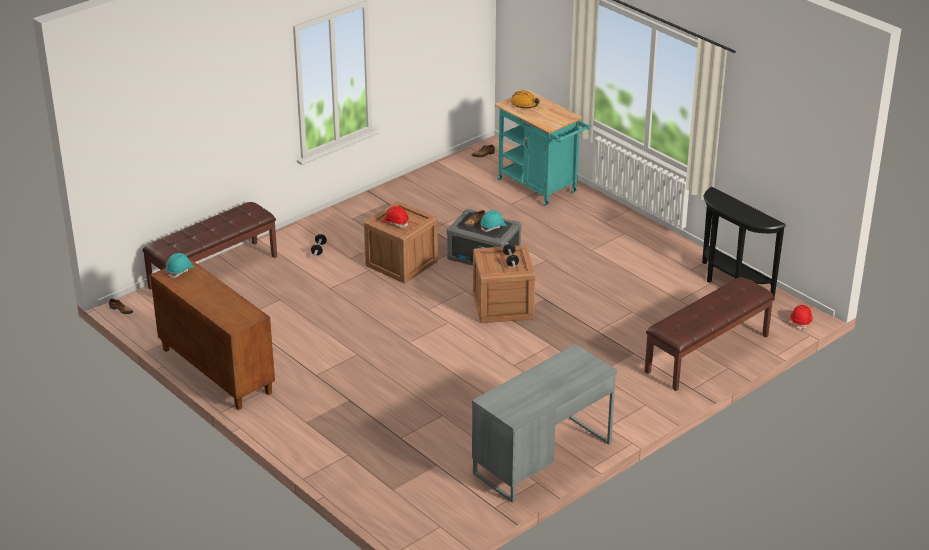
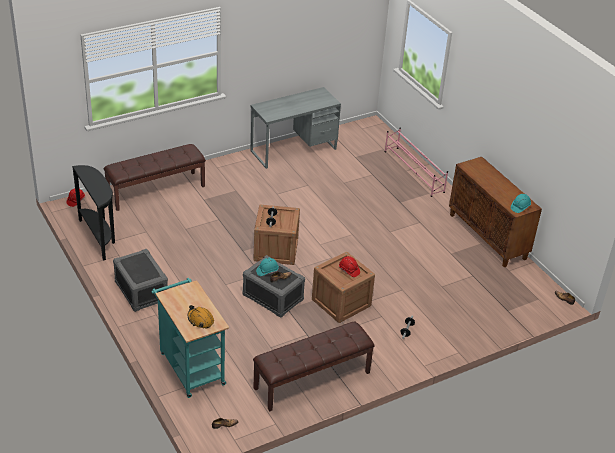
camera: 170 degrees left, 5 degrees up
brown bench [142,202,277,290] -> brown bench moved to [253,321,375,411]
none -> grey storage box [113,249,168,312]
none -> pink shoe rack [385,128,448,197]

